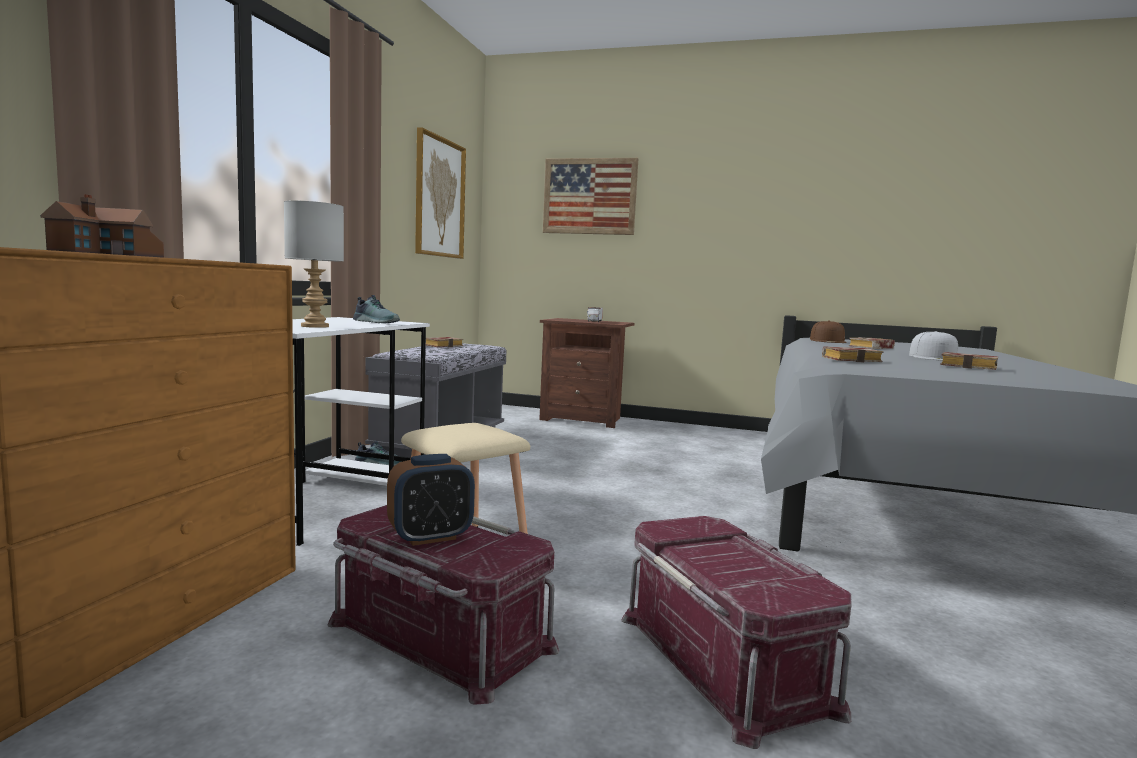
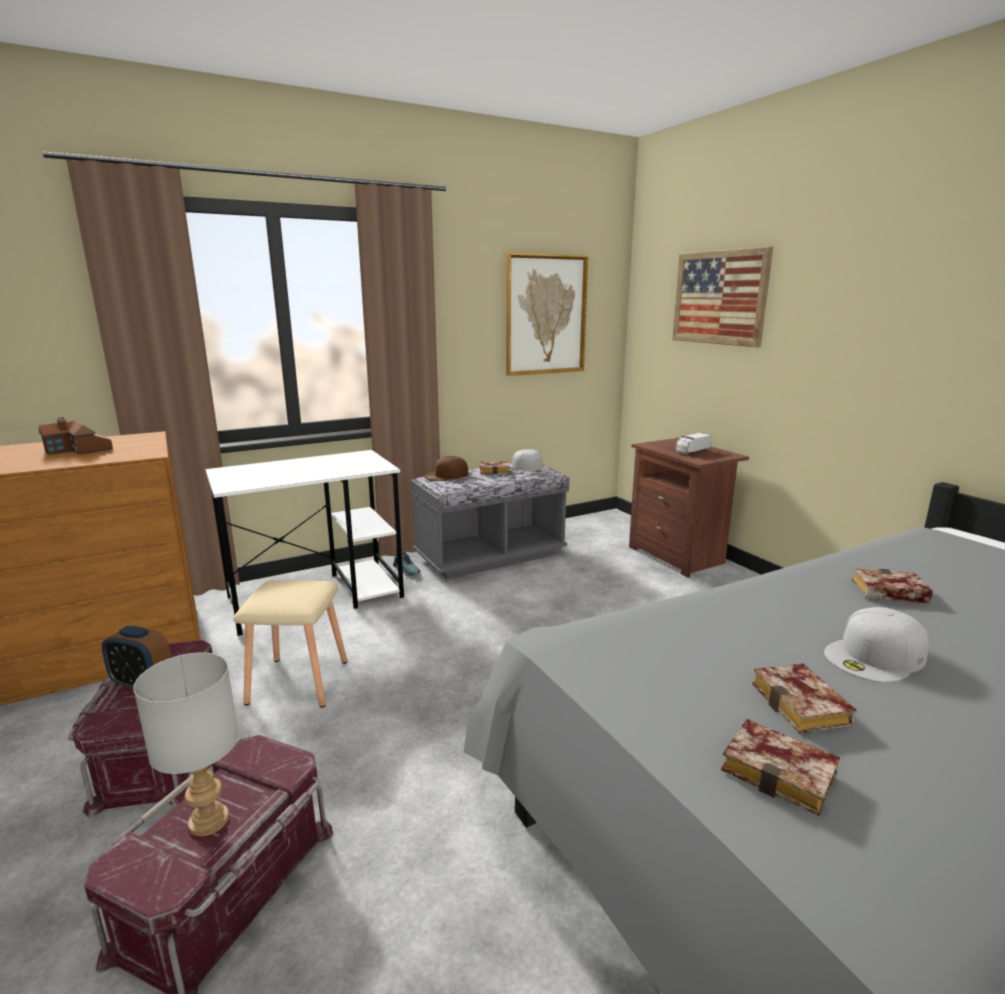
camera: 45 degrees right, 10 degrees up
grey table lamp [284,200,344,328] -> grey table lamp moved to [133,652,239,837]
shoe [353,295,400,323] -> none
brown cap [810,321,847,343] -> brown cap moved to [424,456,468,481]
book [822,346,884,362] -> book moved to [721,719,840,816]
none -> white cap [512,449,549,474]

